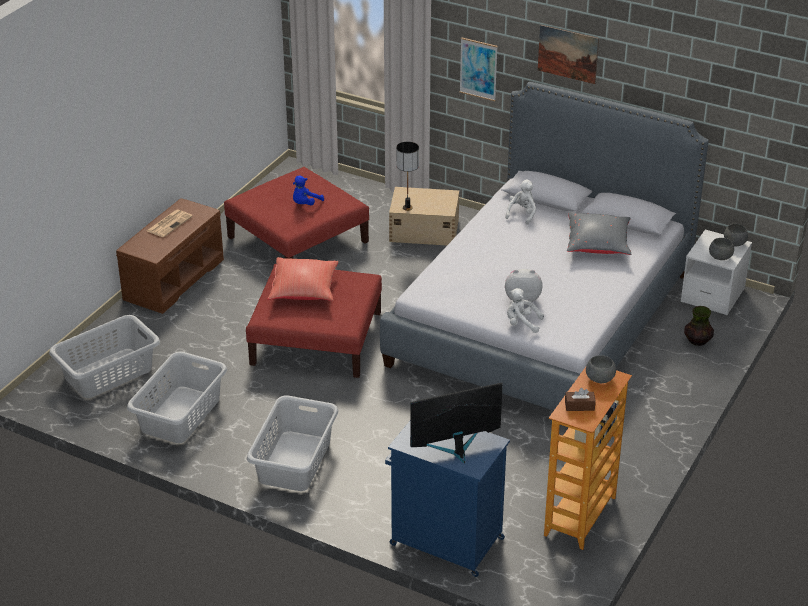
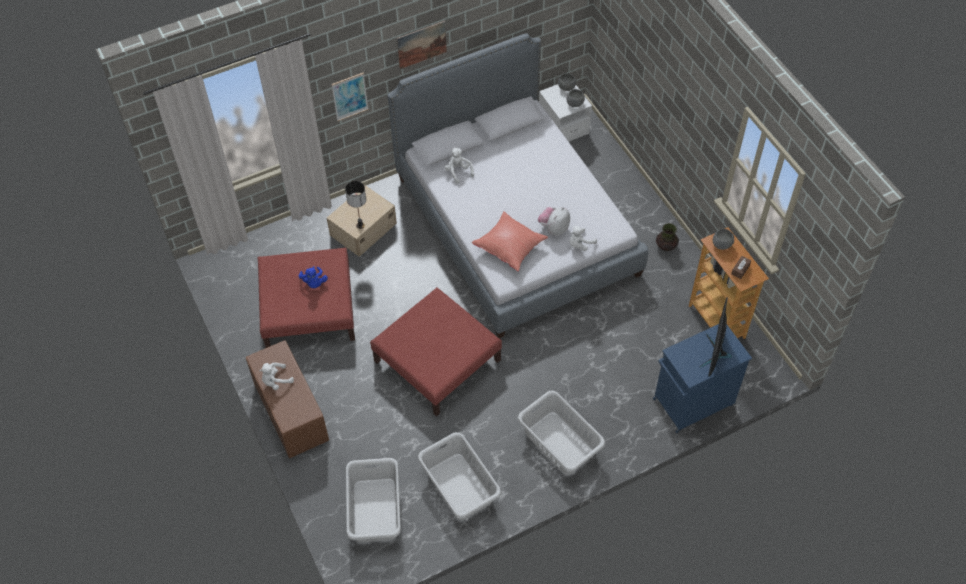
camera: 55 degrees left, 20 degrees up
newspaper [147,210,193,237] -> white plush toy [259,363,294,390]
red pillow [268,257,339,301] -> red pillow moved to [472,211,548,271]
grey pillow [567,212,631,255] -> none
vase [684,306,714,346] -> vase moved to [656,223,679,251]

